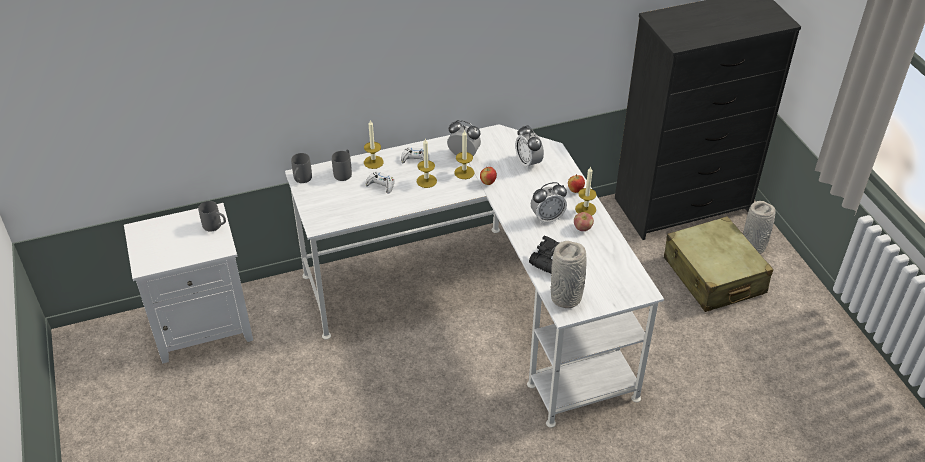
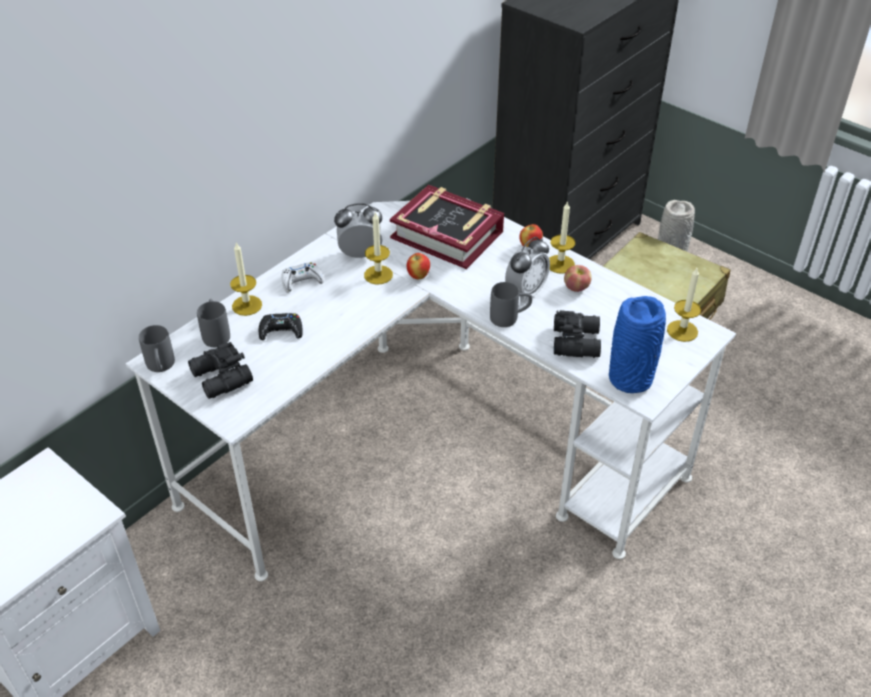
camera: 30 degrees left, 0 degrees up
grey mug [198,201,226,232] -> grey mug moved to [490,282,532,327]
white game controller [365,172,395,194] -> black game controller [259,313,303,340]
candle [417,138,437,188] -> candle moved to [667,268,701,342]
alarm clock [515,125,544,170] -> book [390,185,504,269]
grey vase [550,241,587,308] -> blue vase [609,296,666,393]
none -> black binoculars [188,342,253,399]

